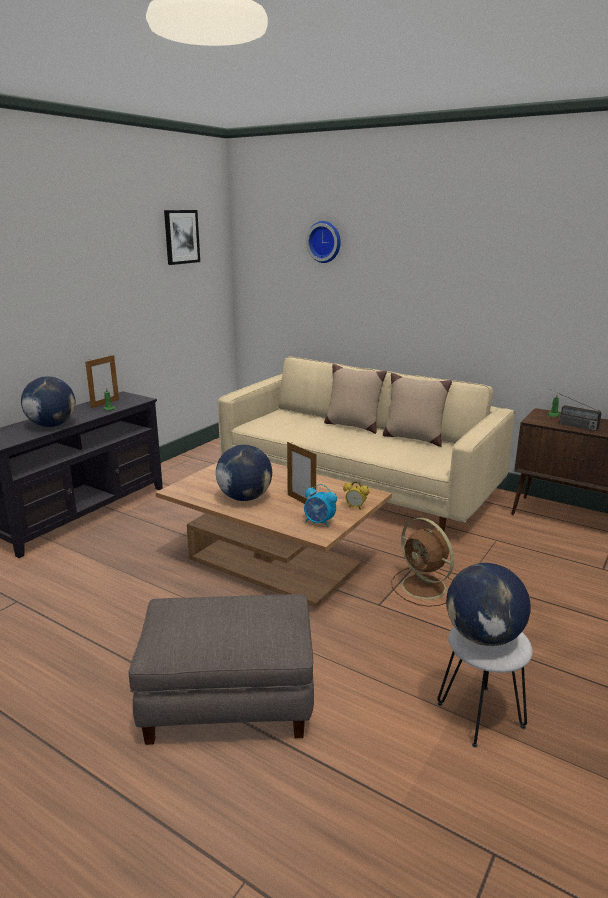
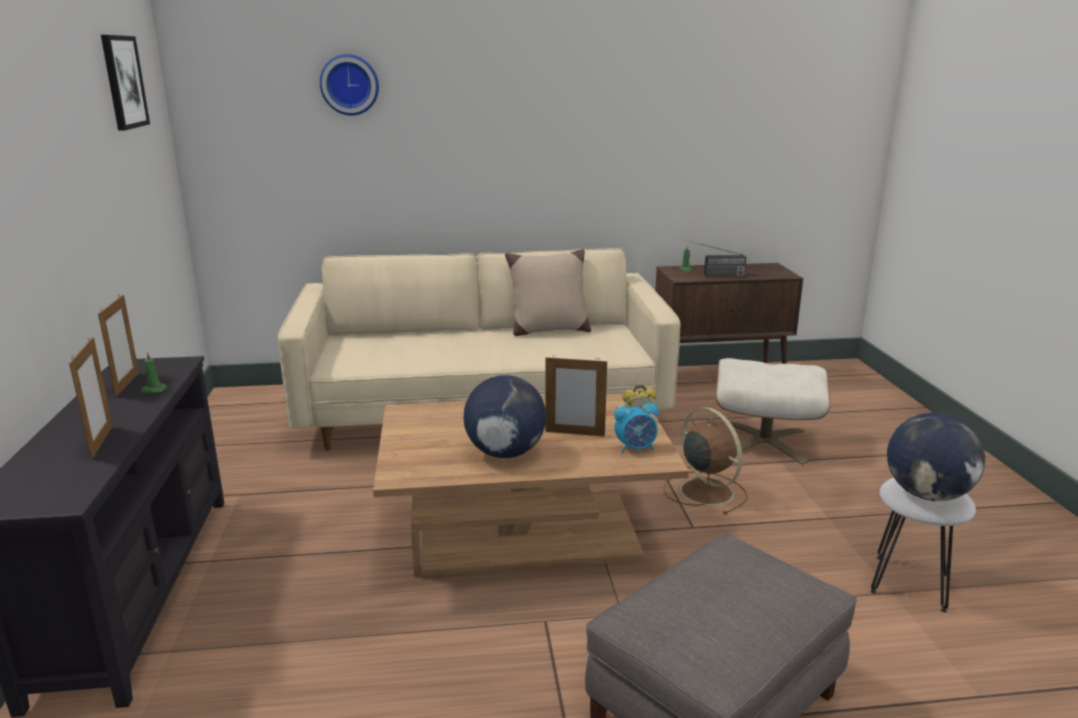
camera: 40 degrees left, 0 degrees up
globe [21,376,76,427] -> picture frame [69,337,113,459]
beige pillow [324,364,387,434] -> none
brown fan [391,518,454,607] -> brown fan turned 135 degrees counterclockwise [664,407,747,515]
none -> beige ottoman [715,358,831,465]

